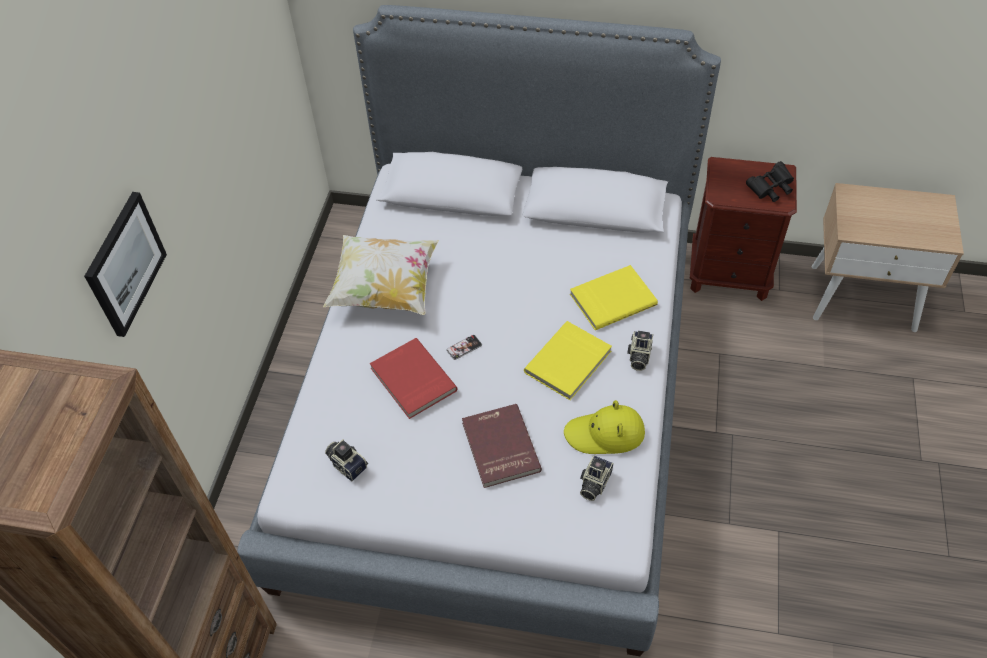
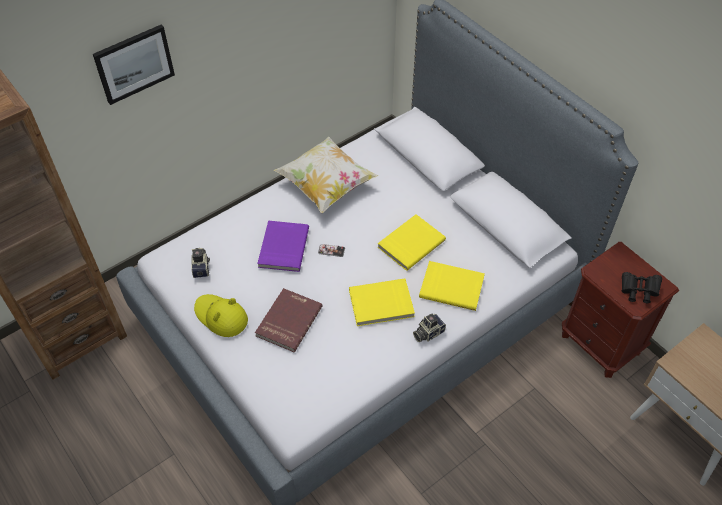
camera: 40 degrees right, 0 degrees up
red book [370,338,457,419] -> purple book [257,221,309,272]
yellow hat [564,400,645,454] -> yellow hat moved to [194,294,248,337]
camera [580,455,613,501] -> none
none -> yellow book [378,214,446,271]

